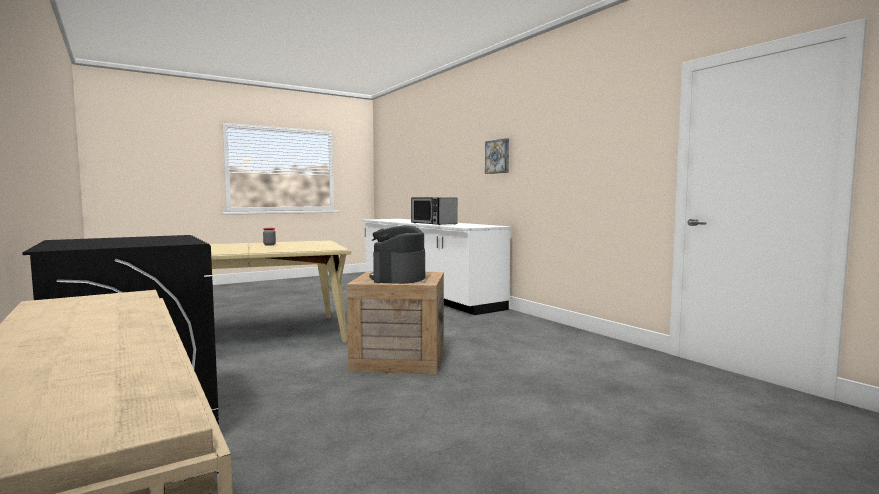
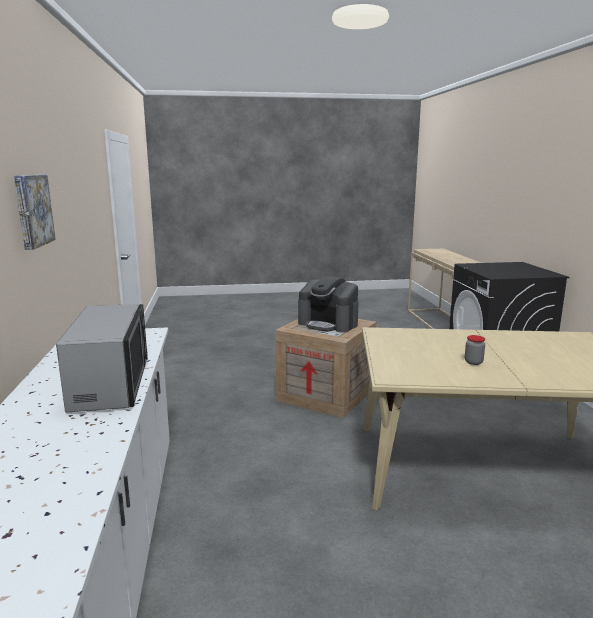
camera: 155 degrees left, 10 degrees up
coffee machine [370,225,425,284] -> coffee machine turned 90 degrees clockwise [298,276,359,333]

